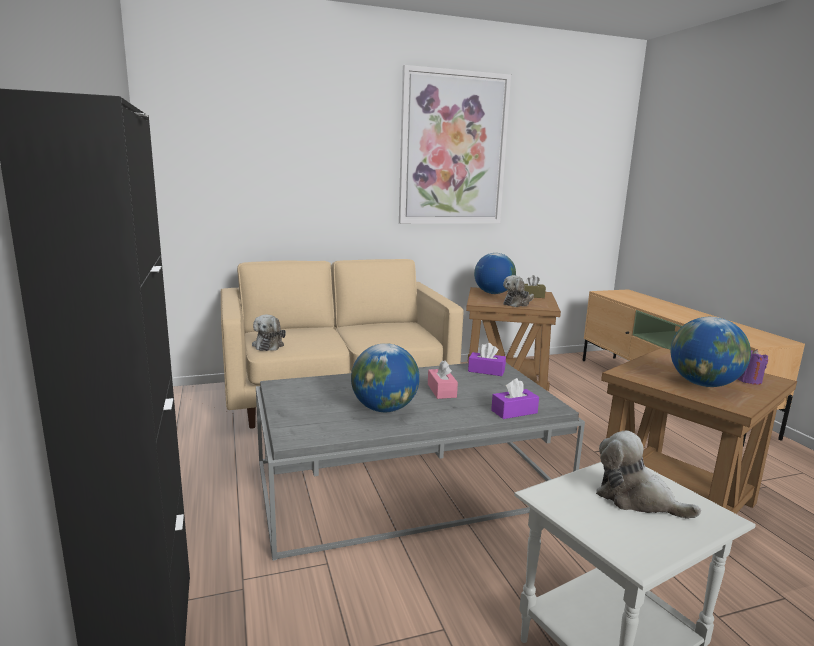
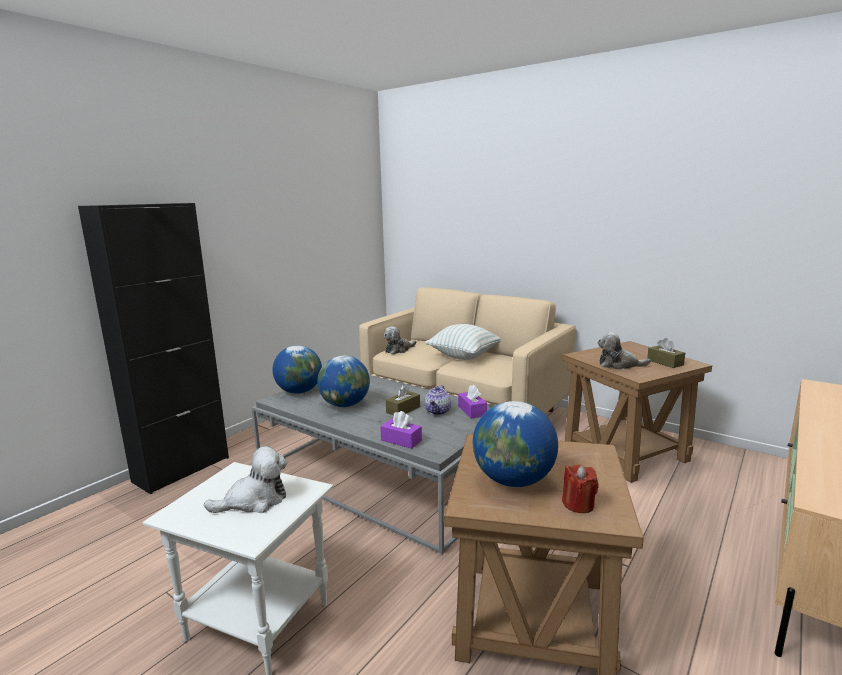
camera: 55 degrees right, 0 degrees up
picture [399,65,511,224] -> none
pink tissue box [428,361,458,399] -> brown tissue box [386,384,420,415]
globe [474,253,516,294] -> globe moved to [272,345,322,394]
plush toy [596,431,701,519] -> plush toy turned 60 degrees clockwise [204,446,288,513]
purple candle [738,349,768,385] -> red candle [562,464,599,513]
none -> teapot [424,385,451,415]
none -> pillow [425,324,501,360]

